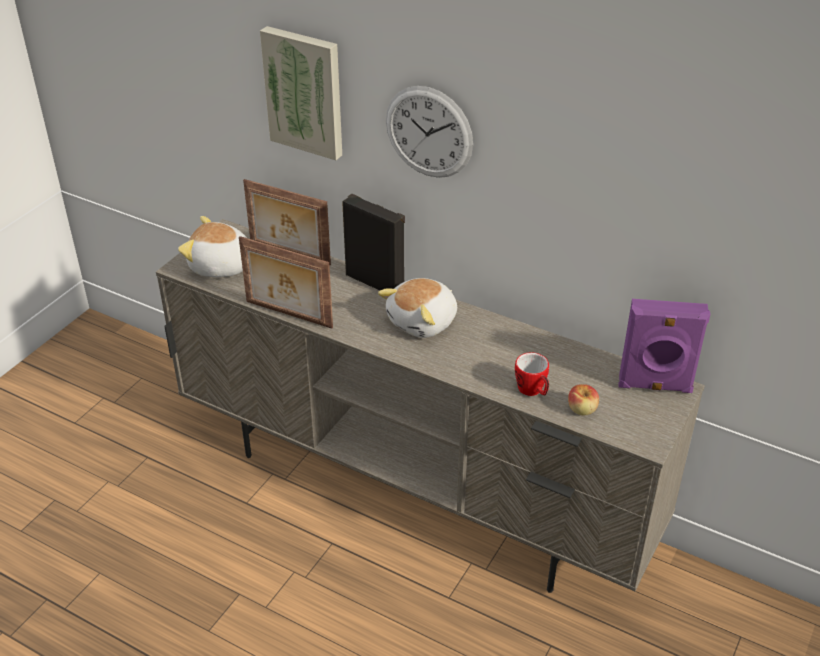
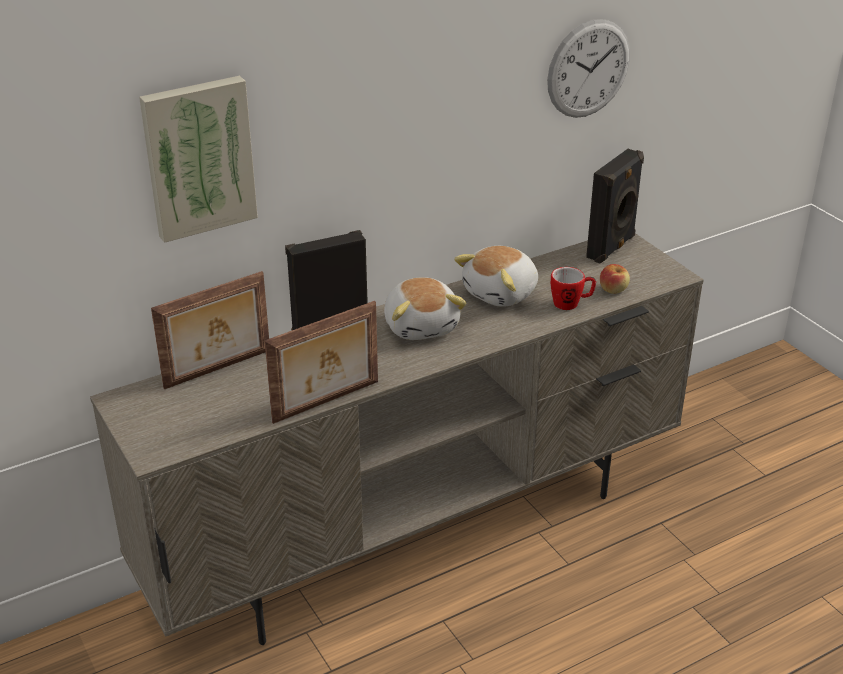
camera: 60 degrees left, 5 degrees down
plush toy [178,216,247,277] -> plush toy moved to [454,246,538,307]
wall clock [386,86,473,178] -> wall clock moved to [547,19,630,118]
purple speaker [619,299,710,393] -> black speaker [586,149,644,264]

